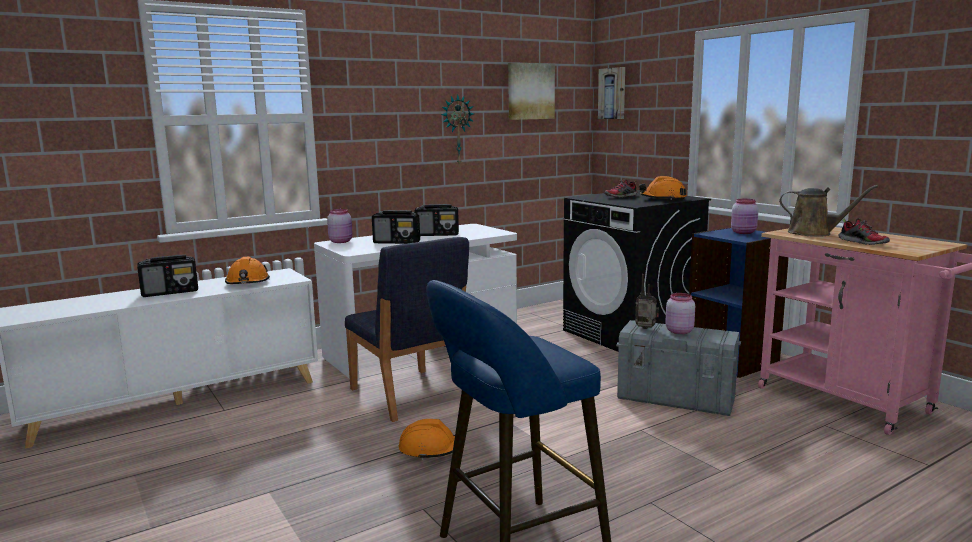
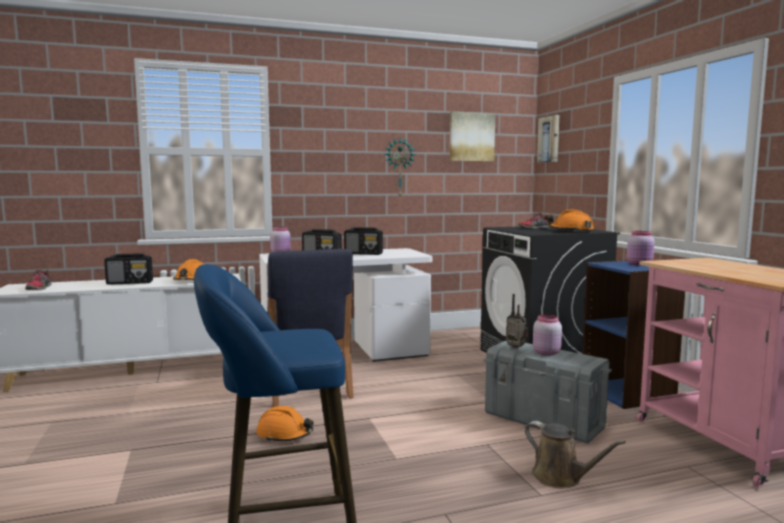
camera: 15 degrees right, 5 degrees down
brown watering can [779,185,878,237] -> brown watering can moved to [524,421,626,488]
shoe [838,218,890,245] -> shoe moved to [25,270,52,290]

